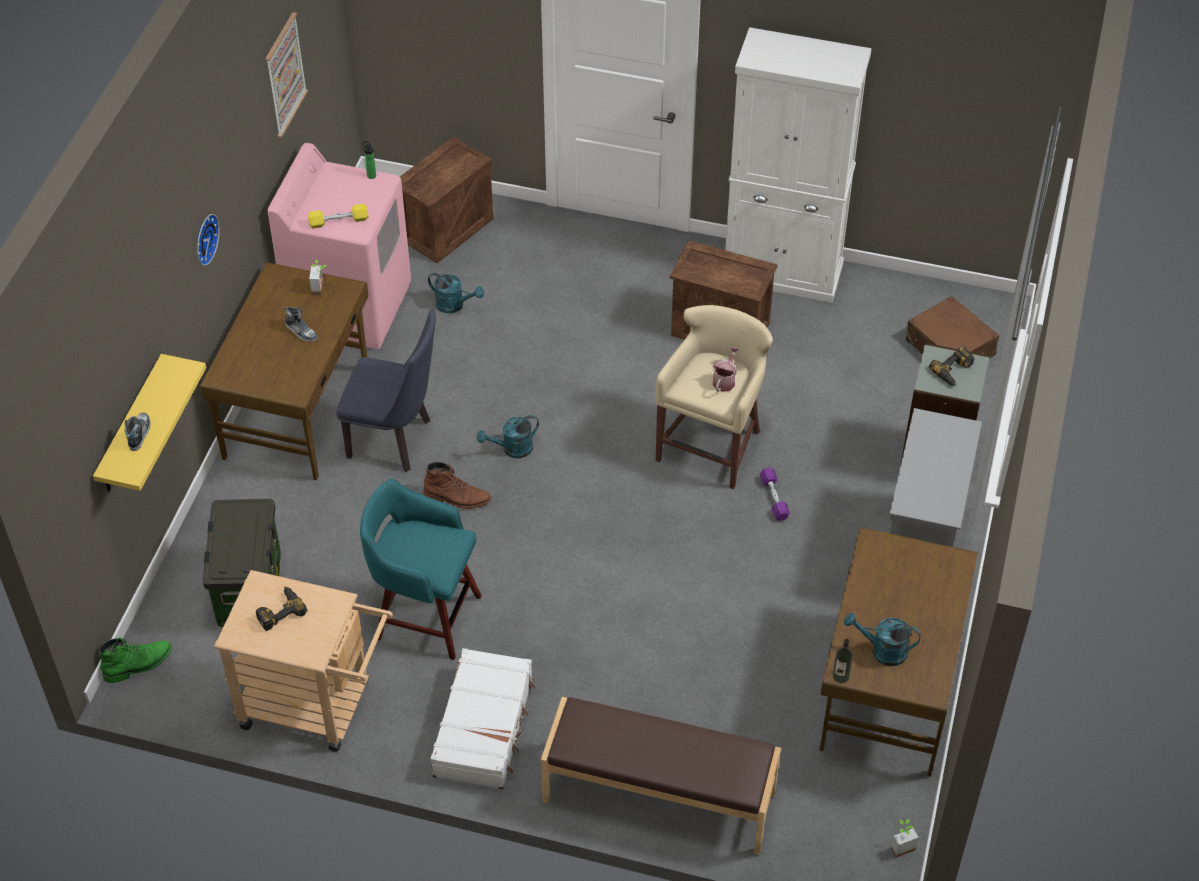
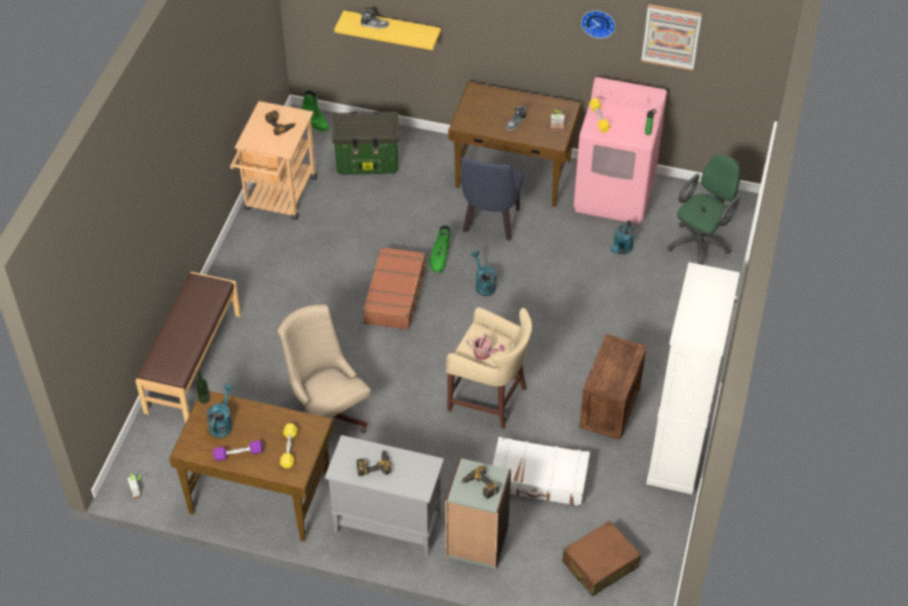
camera: 90 degrees right, 0 degrees up
wall clock [197,214,220,266] -> wall clock moved to [581,10,615,39]
turquoise stool [360,479,482,660] -> none
crate [400,136,493,263] -> green office chair [667,154,741,265]
brown boot [423,462,492,509] -> green boot [429,225,451,273]
white suitcase [431,648,536,789] -> white suitcase moved to [493,437,590,506]
purple dumbbell [759,467,790,521] -> purple dumbbell moved to [213,440,263,461]
none -> beige office chair [277,304,371,433]
none -> yellow dumbbell [280,423,297,468]
none -> power drill [357,450,392,476]
none -> brown suitcase [363,247,428,330]

